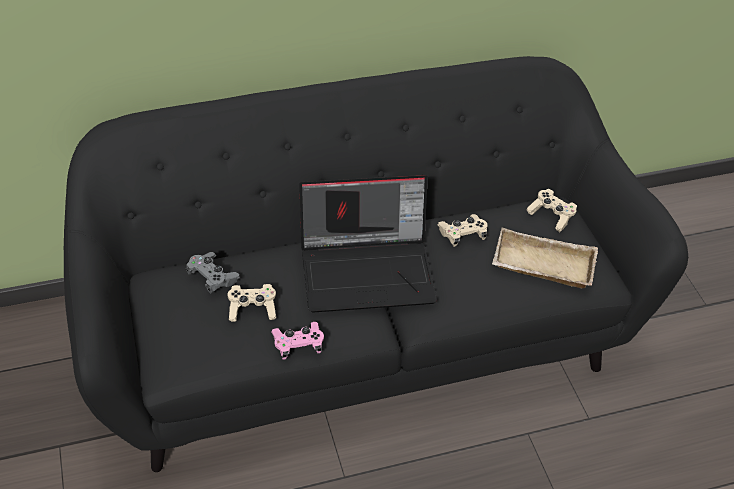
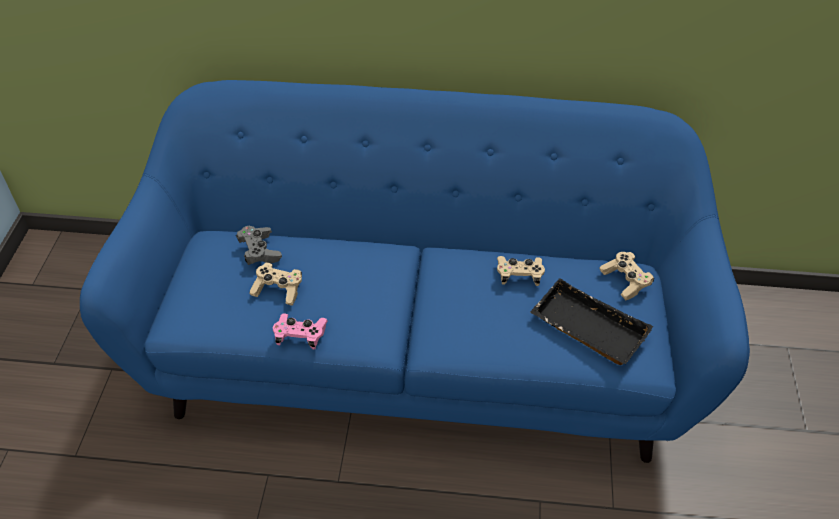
camera: 25 degrees right, 0 degrees up
black sofa [64,56,688,472] -> blue sofa [80,80,750,463]
laptop [299,175,437,313] -> none
beige tray [492,227,598,288] -> black tray [530,278,653,365]

